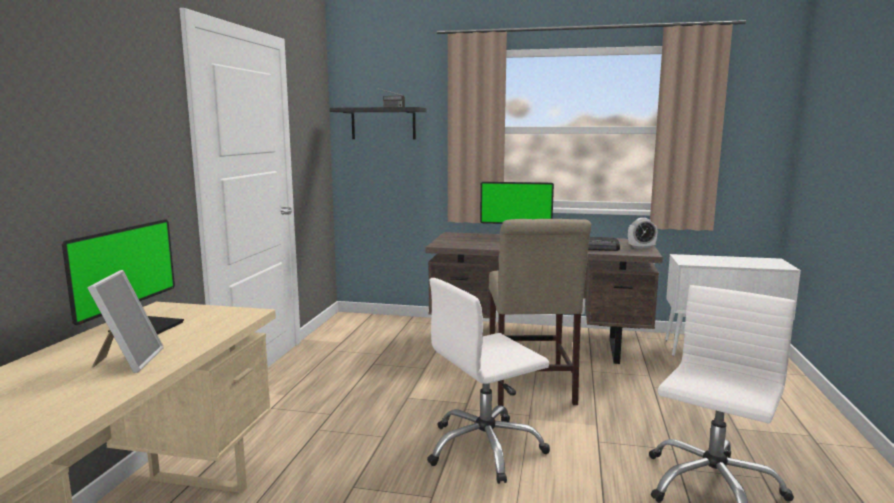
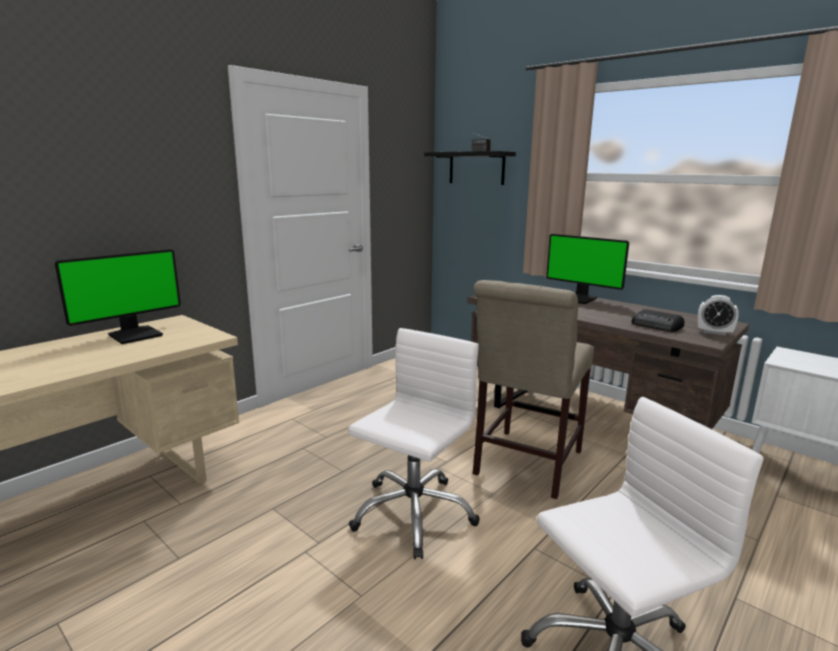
camera: 30 degrees right, 5 degrees up
picture frame [88,270,164,373] -> none
white office chair [427,278,550,484] -> white office chair turned 120 degrees clockwise [348,328,480,559]

